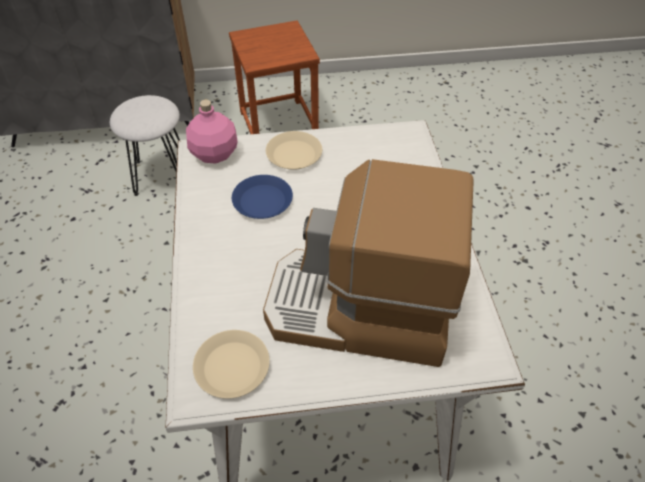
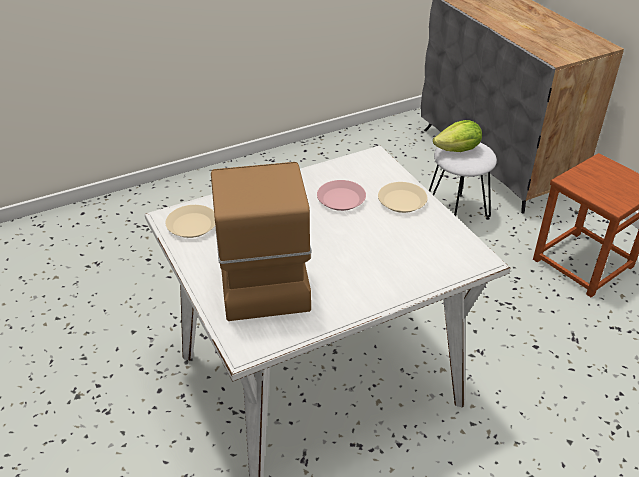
camera: 70 degrees right, 10 degrees down
pink bottle [186,100,238,164] -> none
blue plate [232,175,293,219] -> pink plate [317,180,366,211]
none -> lettuce [433,120,482,152]

